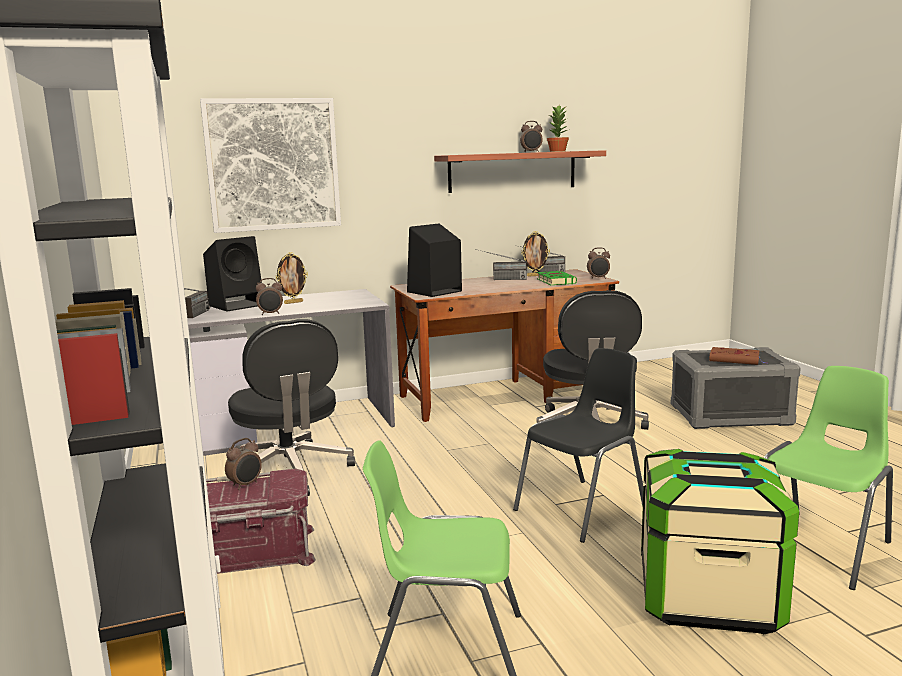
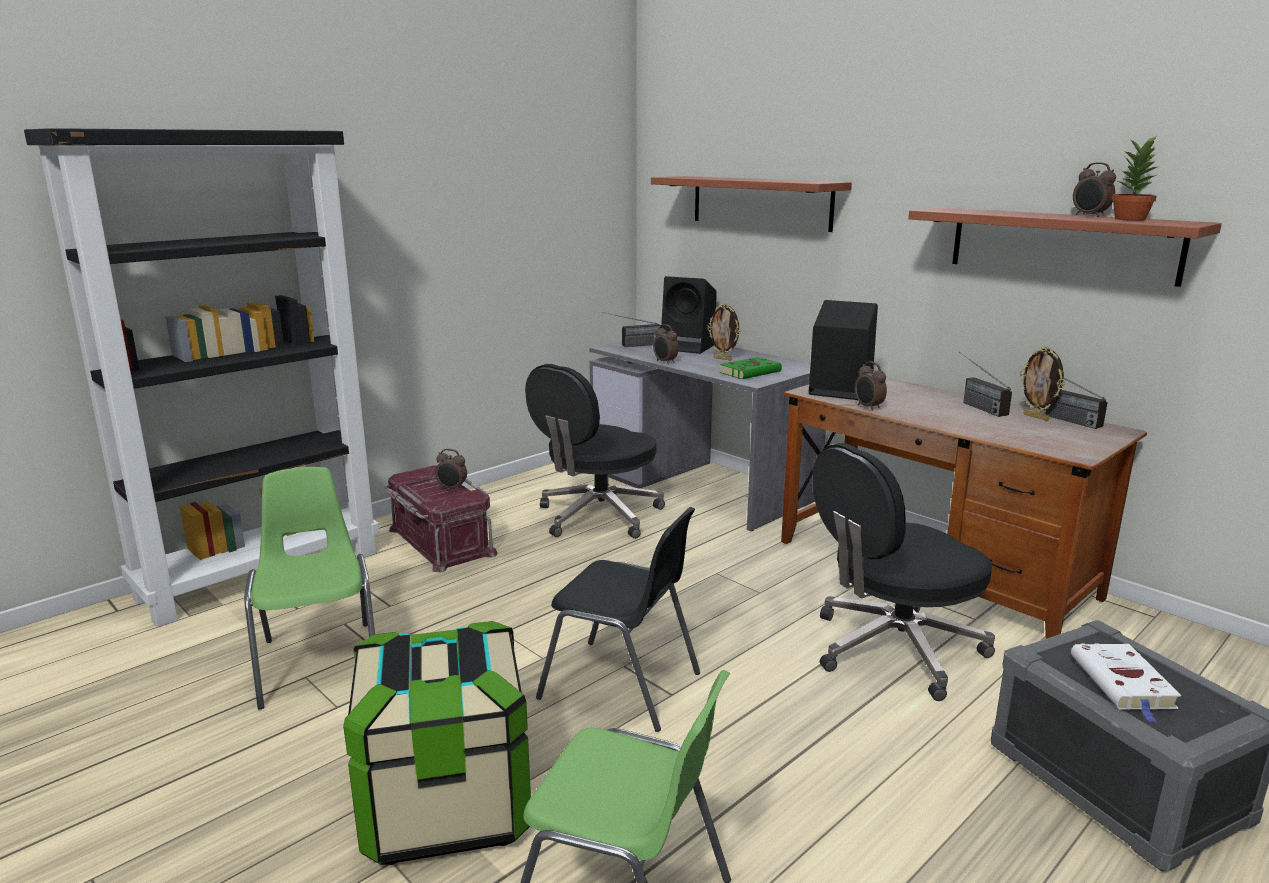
camera: 65 degrees right, 5 degrees up
picture [200,98,341,233] -> shelf [651,176,852,232]
green book [537,271,577,285] -> green book moved to [720,357,782,379]
alarm clock [587,247,610,279] -> alarm clock moved to [855,361,887,411]
brown book [709,347,768,365] -> white book [1071,643,1181,722]

